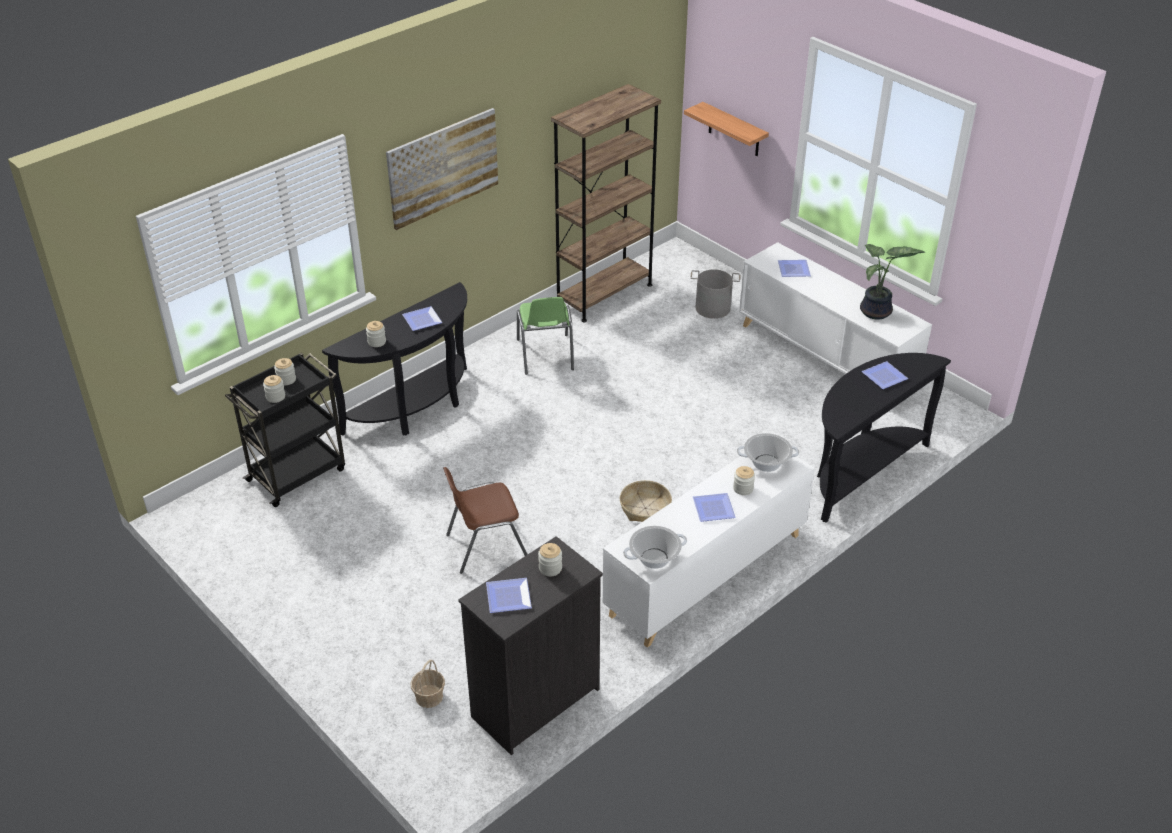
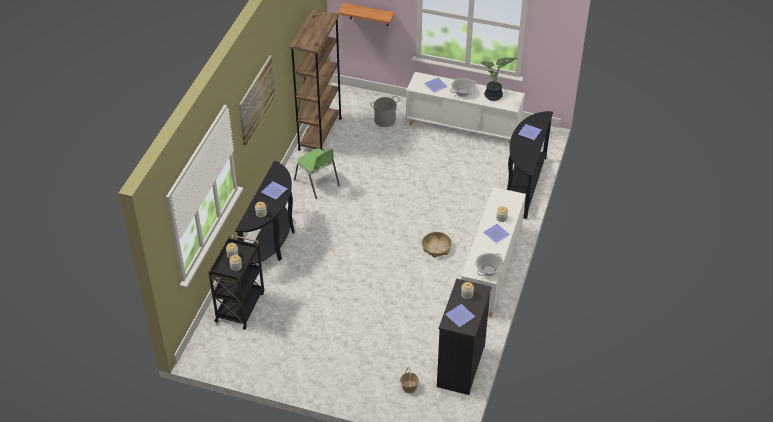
camera: 30 degrees left, 5 degrees up
brown chair [443,467,528,574] -> none
cooking pot [737,433,799,472] -> cooking pot moved to [450,78,477,97]

